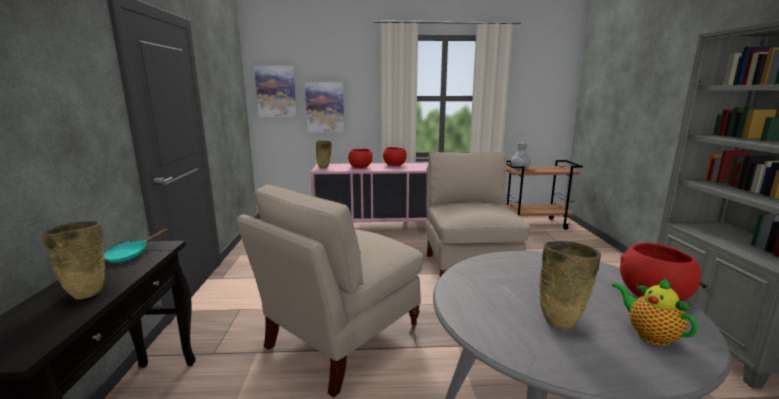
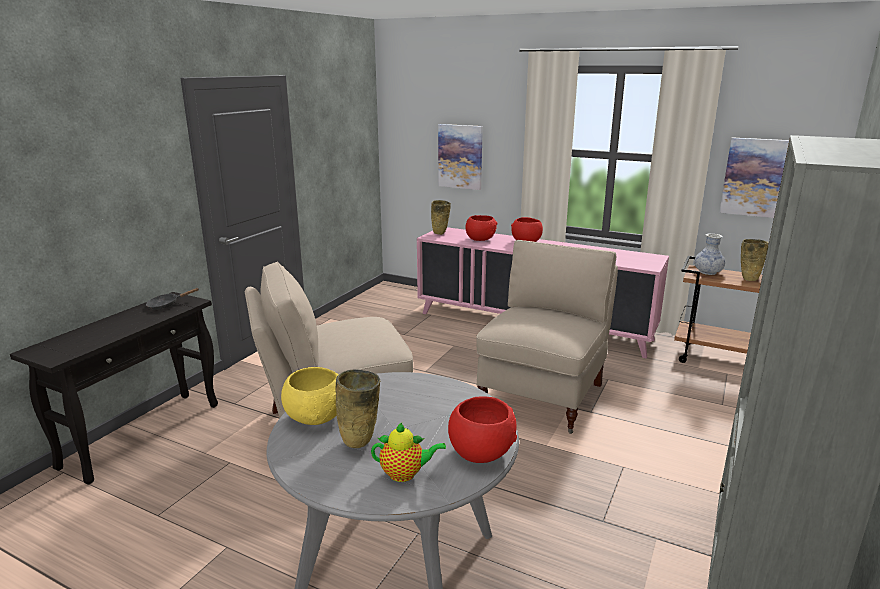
camera: 30 degrees right, 5 degrees up
beige vase [42,221,105,299] -> beige vase moved to [741,239,768,281]
turquoise frying pan [104,229,167,263] -> black frying pan [146,288,199,310]
picture [254,65,297,117] -> picture moved to [719,137,789,218]
teapot [612,277,698,346] -> teapot turned 90 degrees clockwise [371,423,446,482]
none -> yellow bowl [281,367,339,425]

